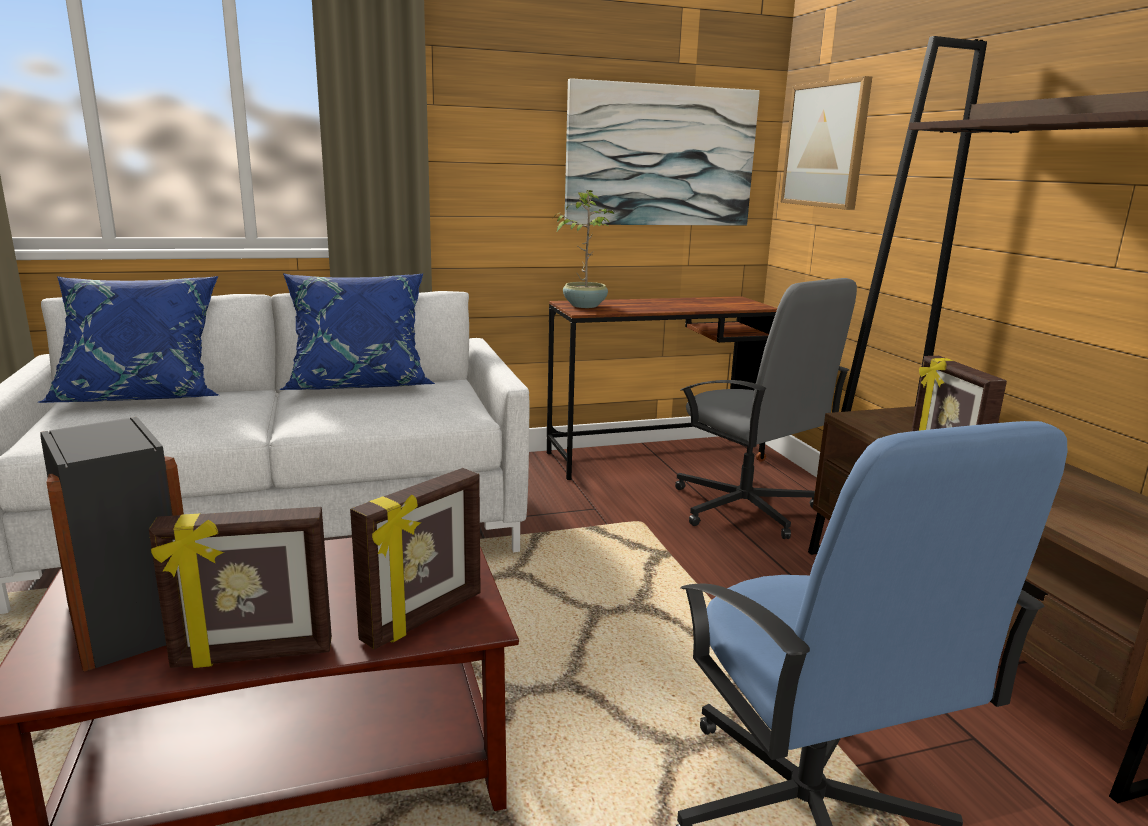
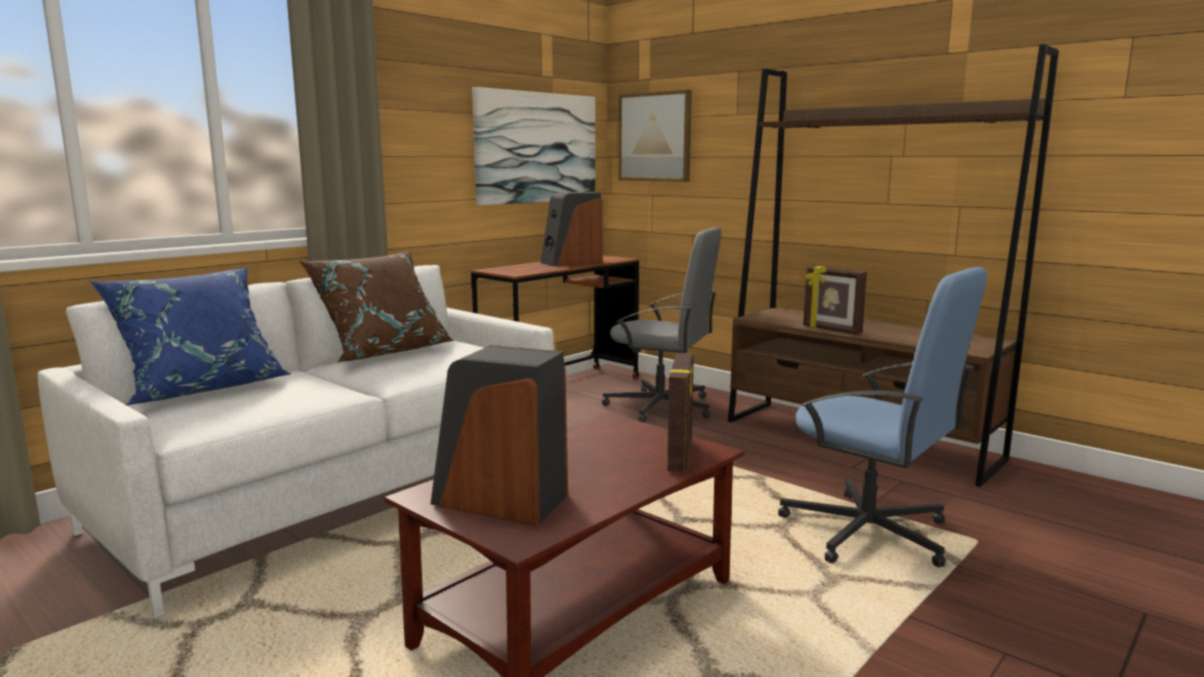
camera: 30 degrees left, 5 degrees down
picture frame [149,507,332,668] -> none
blue pillow [279,273,435,390] -> brown pillow [299,251,454,362]
potted plant [553,190,614,308] -> none
none -> speaker [541,192,603,266]

